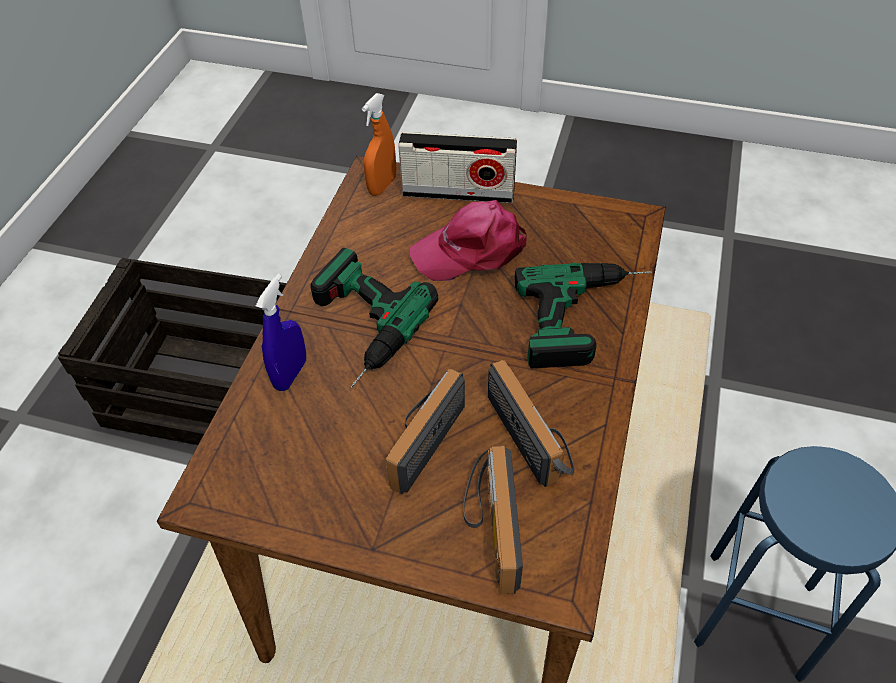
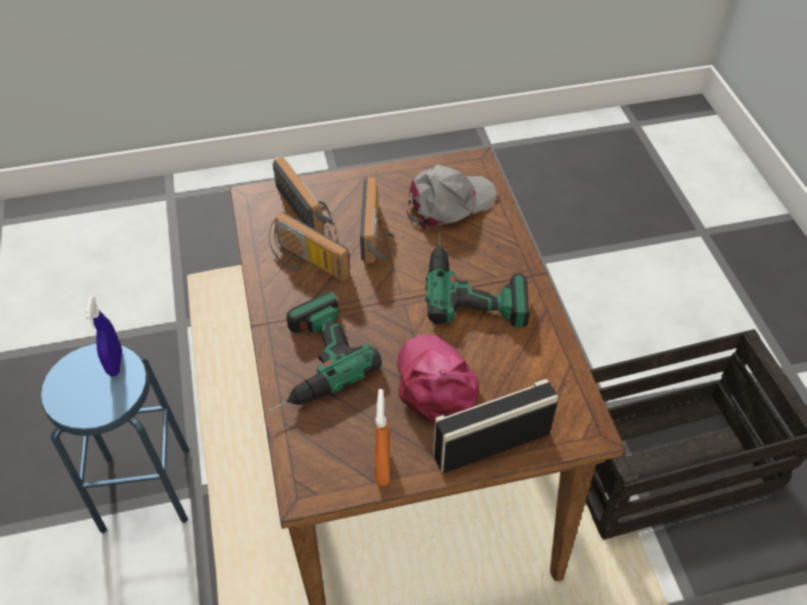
camera: 150 degrees right, 0 degrees up
blue spray bottle [256,274,306,391] -> blue spray bottle moved to [86,296,122,377]
orange spray bottle [362,93,396,196] -> orange spray bottle moved to [375,389,390,486]
pink cap [410,200,527,281] -> pink cap turned 60 degrees counterclockwise [397,334,479,426]
none -> grey cap [406,165,497,230]

